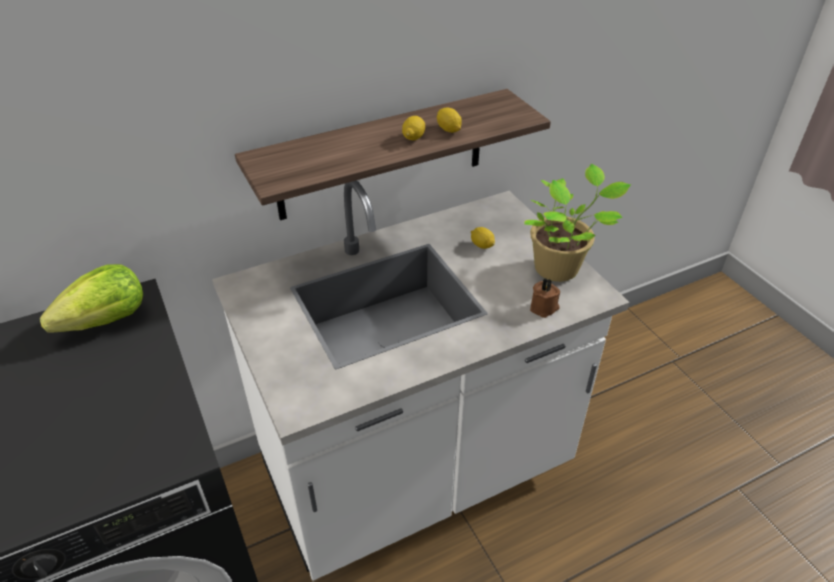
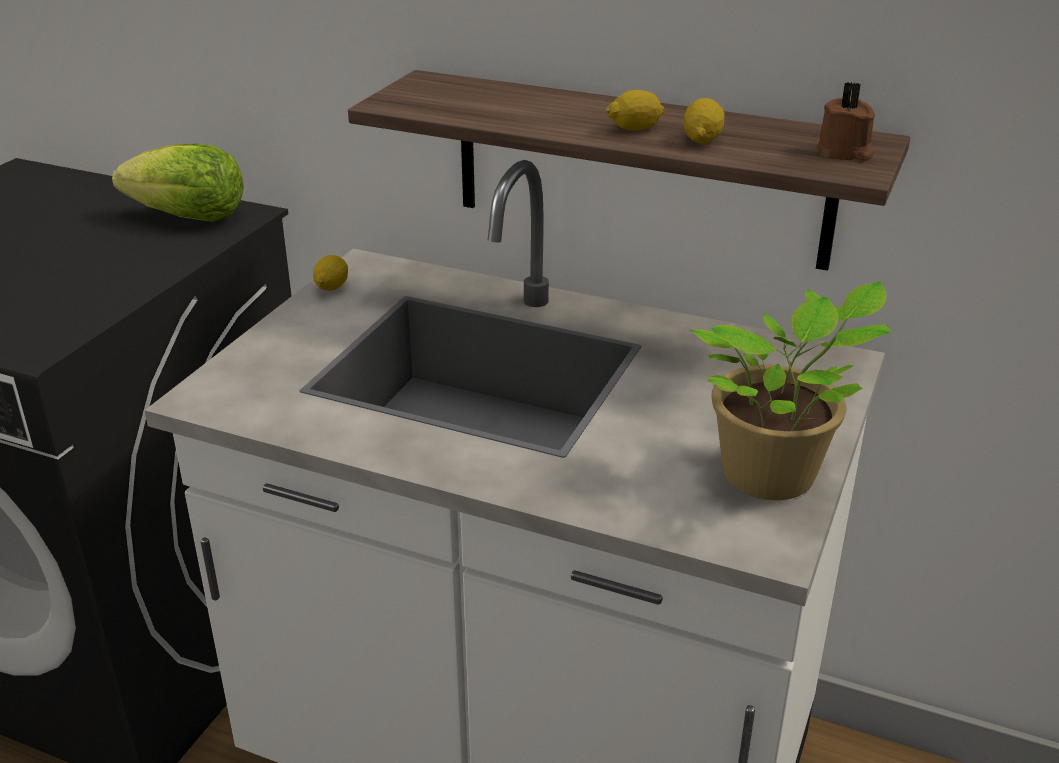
camera: 50 degrees right, 10 degrees down
lemon [471,227,495,249] -> lemon moved to [313,255,348,291]
brown candle [530,279,560,318] -> brown candle moved to [816,82,875,161]

